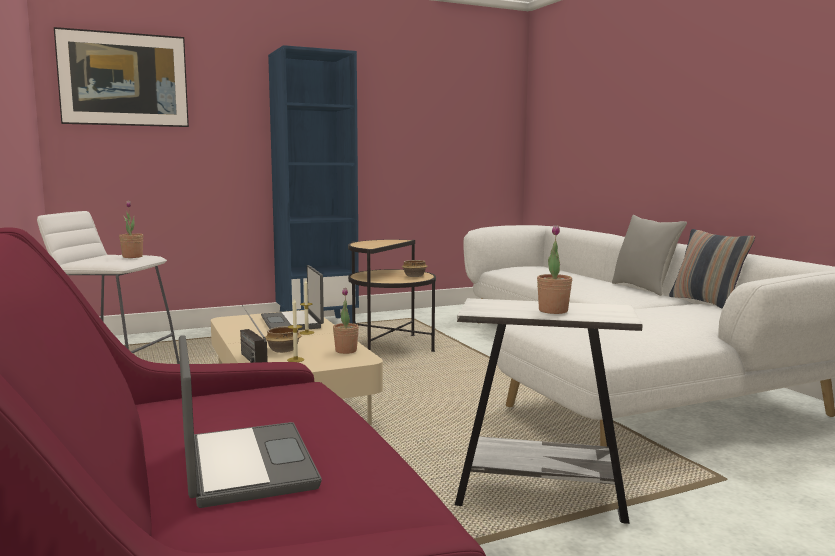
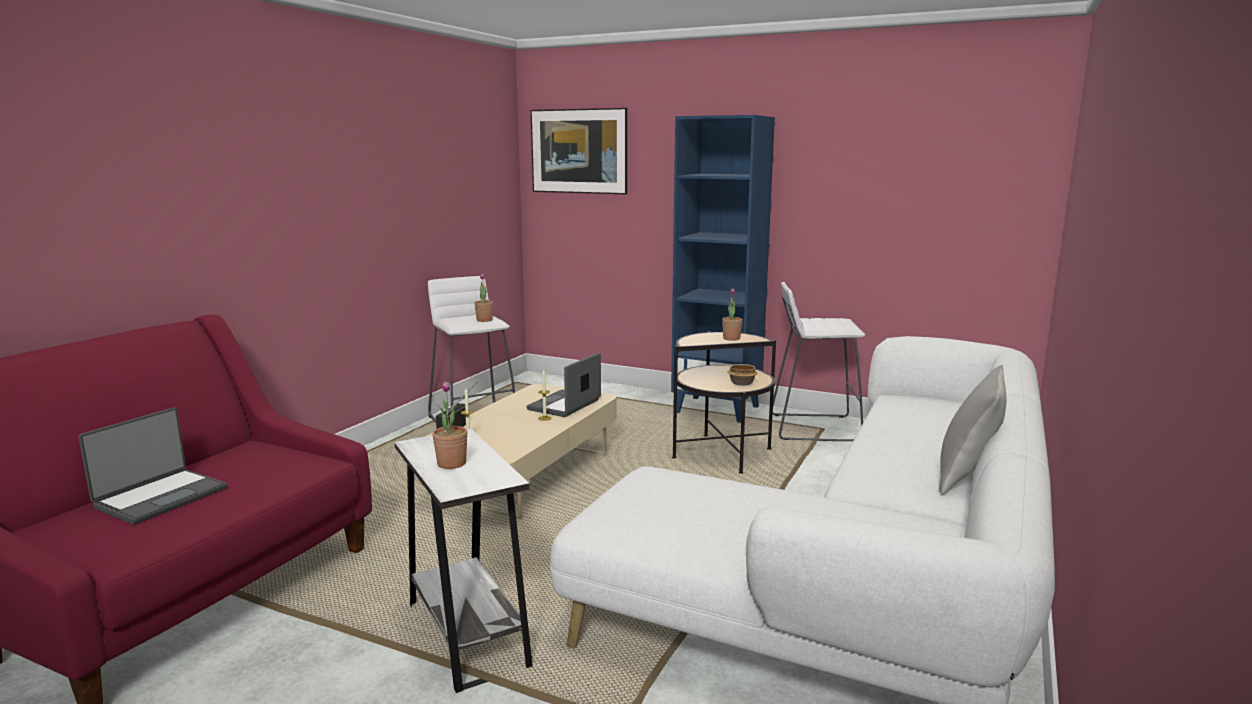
camera: 50 degrees right, 5 degrees up
bowl [265,326,301,353] -> none
potted plant [333,288,359,354] -> potted plant moved to [722,288,743,341]
pillow [669,229,755,309] -> none
none -> white stool [773,282,865,441]

